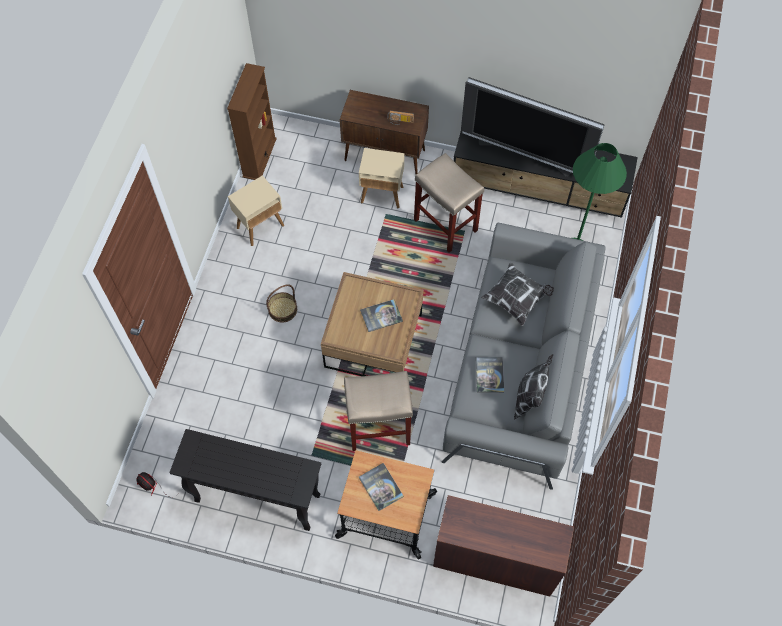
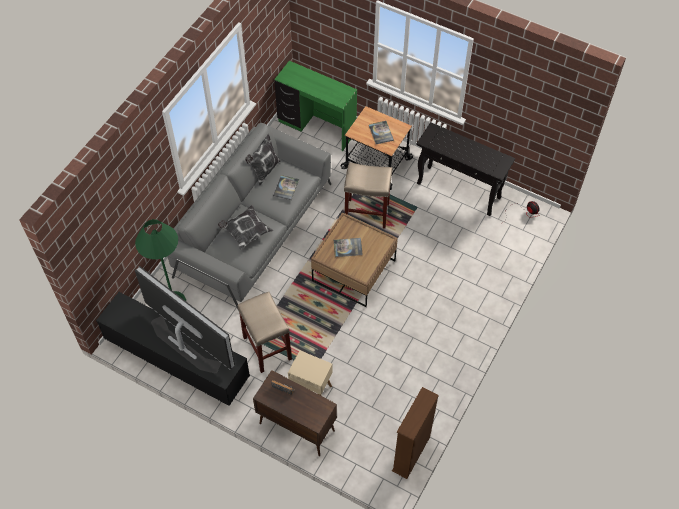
camera: 165 degrees left, 5 degrees down
beige side table [228,175,284,246] -> none
basket [266,284,297,323] -> none
brown desk [433,495,574,597] -> green desk [274,61,357,151]

